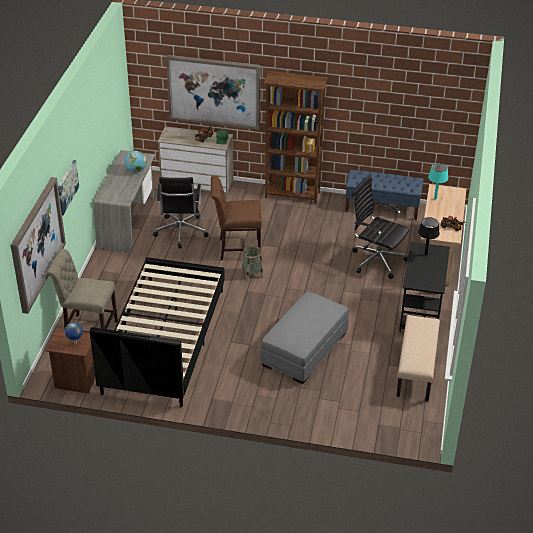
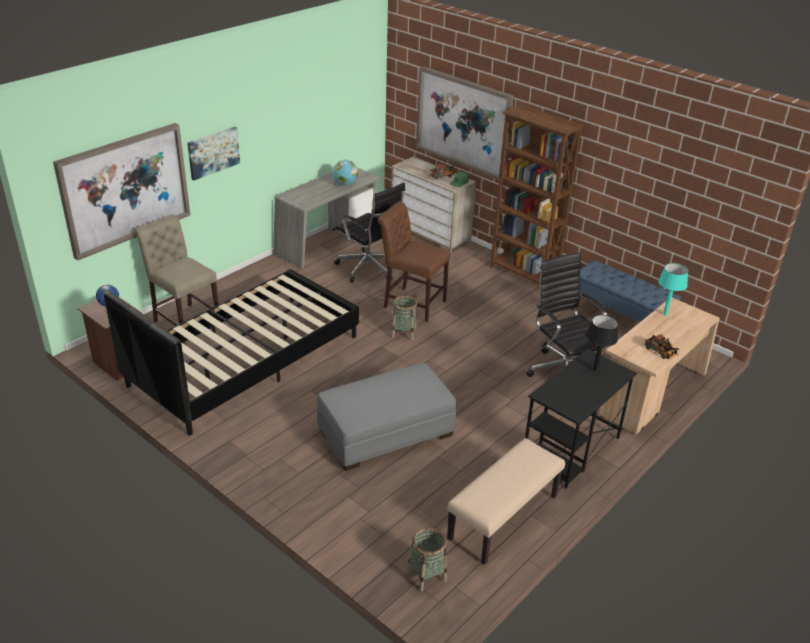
camera: 30 degrees right, 5 degrees down
black office chair [153,177,209,249] -> black office chair turned 75 degrees counterclockwise [334,182,405,283]
none -> basket [407,527,447,591]

